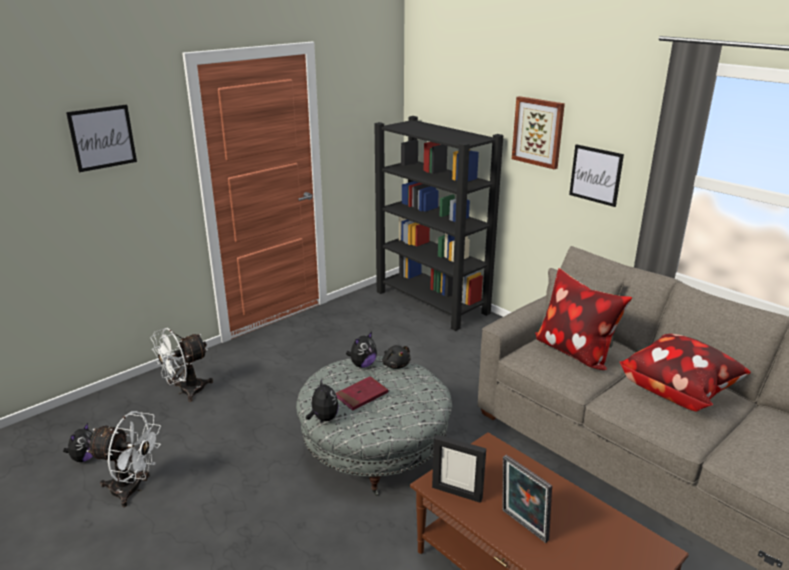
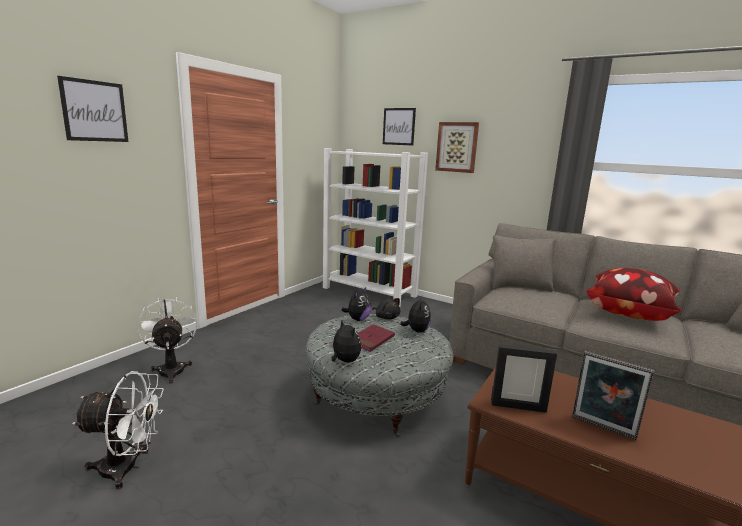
camera: 15 degrees left, 10 degrees down
plush toy [63,423,93,462] -> plush toy moved to [400,296,431,333]
white fan [151,328,213,402] -> white fan turned 120 degrees clockwise [137,297,197,384]
black bookcase [374,116,503,331] -> white bookcase [323,148,428,307]
pillow [535,268,632,370] -> none
picture [569,144,624,207] -> picture moved to [383,108,416,146]

